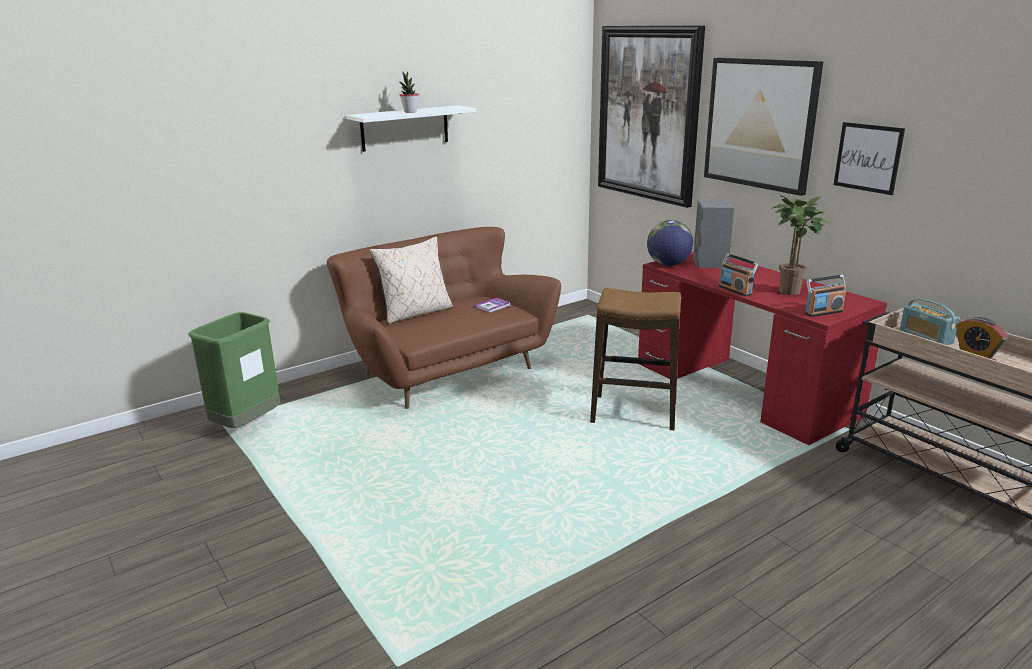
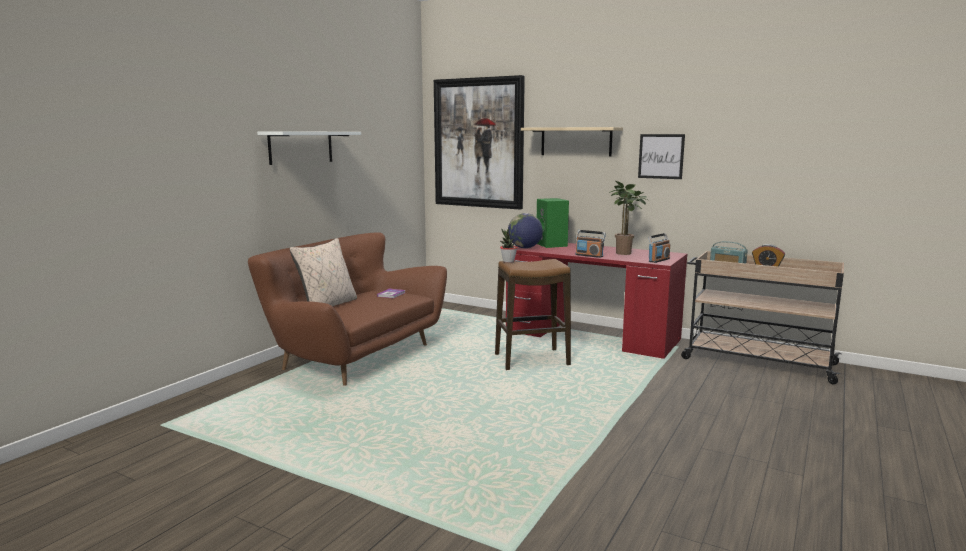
camera: 25 degrees left, 10 degrees down
green trash can [188,312,280,428] -> none
potted plant [400,72,419,113] -> potted plant moved to [500,229,517,263]
grey speaker [693,200,734,268] -> green speaker [537,198,569,248]
picture [704,58,823,196] -> beige shelf [521,127,623,156]

